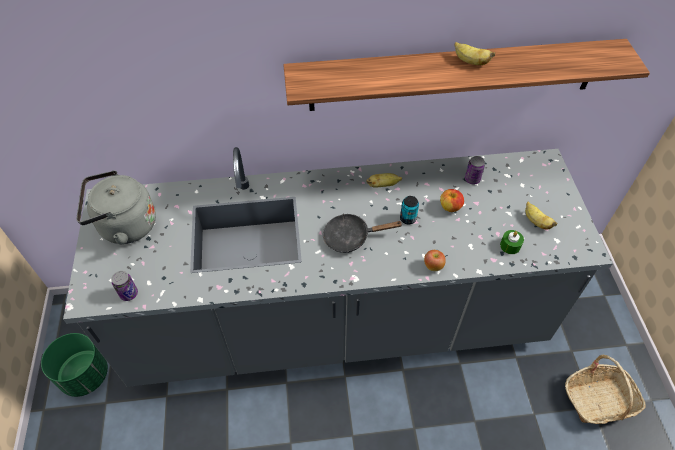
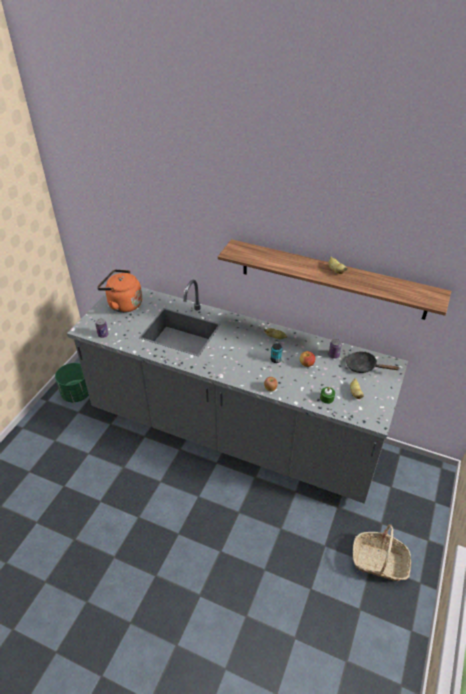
camera: 30 degrees right, 10 degrees down
grey kettle [77,170,156,244] -> orange kettle [97,269,142,313]
black frying pan [323,214,403,253] -> black frying pan moved to [346,352,399,373]

